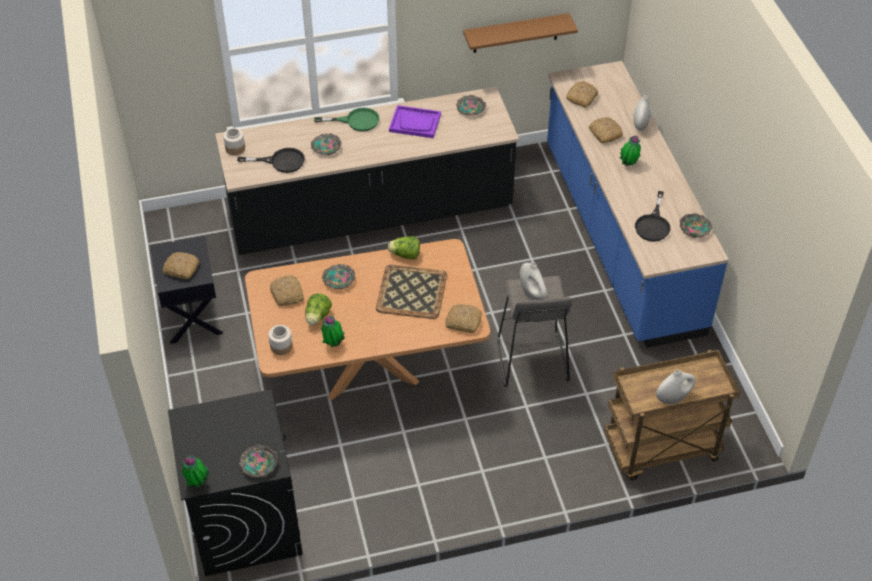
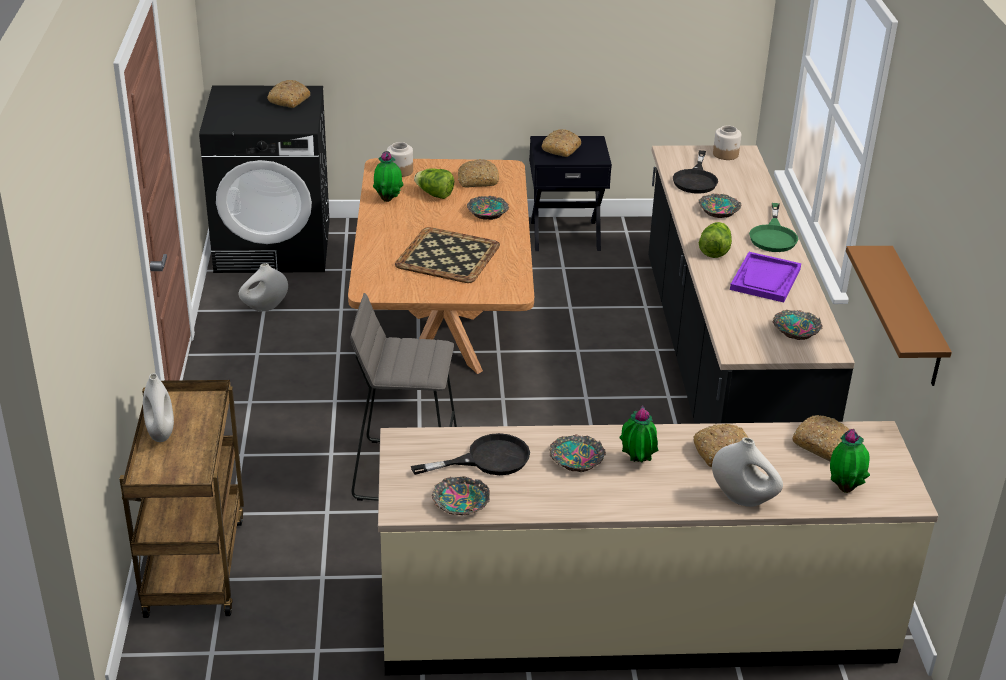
camera: 100 degrees right, 15 degrees down
potted plant [182,455,209,488] -> potted plant moved to [830,429,870,493]
bowl [239,444,278,477] -> bowl moved to [550,434,606,472]
lettuce [388,236,420,259] -> lettuce moved to [699,222,732,258]
bread [445,304,482,333] -> bread moved to [267,80,310,108]
white vase [520,262,548,300] -> white vase moved to [238,263,288,312]
blue counter [547,61,729,348] -> beige counter [378,421,938,675]
black frying pan [635,191,670,242] -> black frying pan turned 135 degrees clockwise [411,433,530,475]

